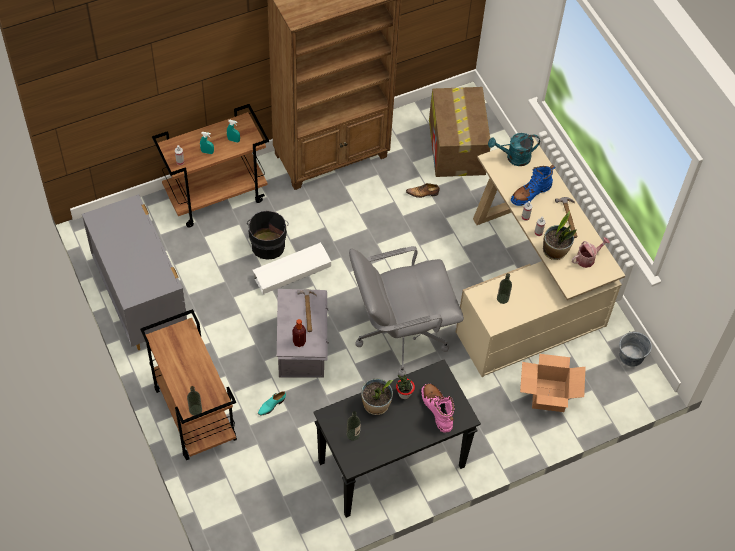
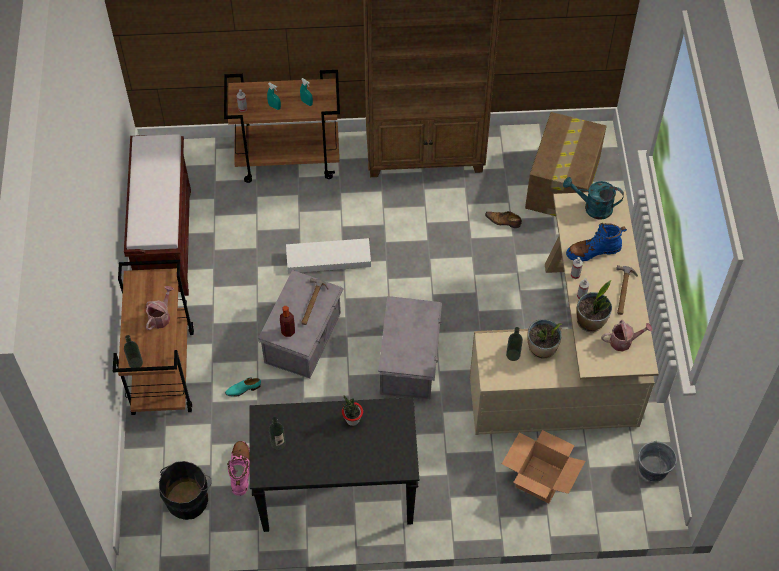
camera: 25 degrees right, 0 degrees up
grey dresser [82,194,187,350] -> brown bench [124,134,191,296]
black bucket [247,211,289,260] -> black bucket moved to [159,461,212,520]
grey office chair [349,246,464,376] -> grey storage box [378,296,442,399]
potted plant [361,379,393,415] -> potted plant moved to [528,319,562,359]
pink boot [421,384,455,433] -> pink boot moved to [227,441,249,496]
none -> watering can [146,286,174,330]

